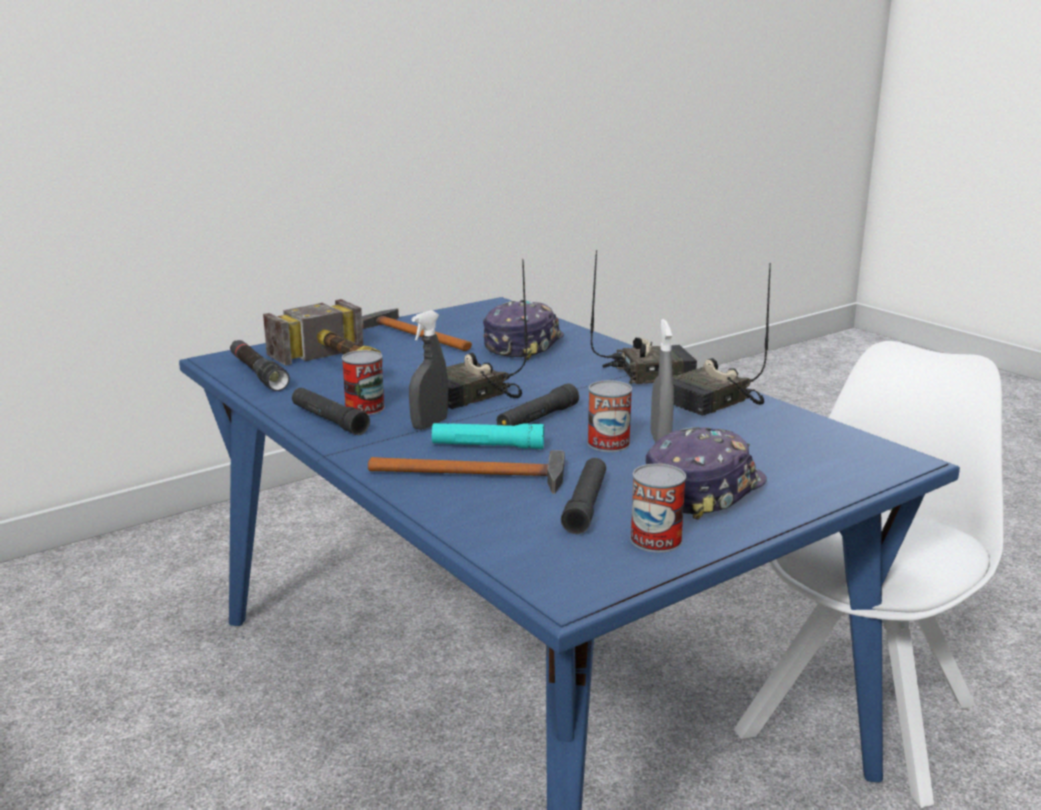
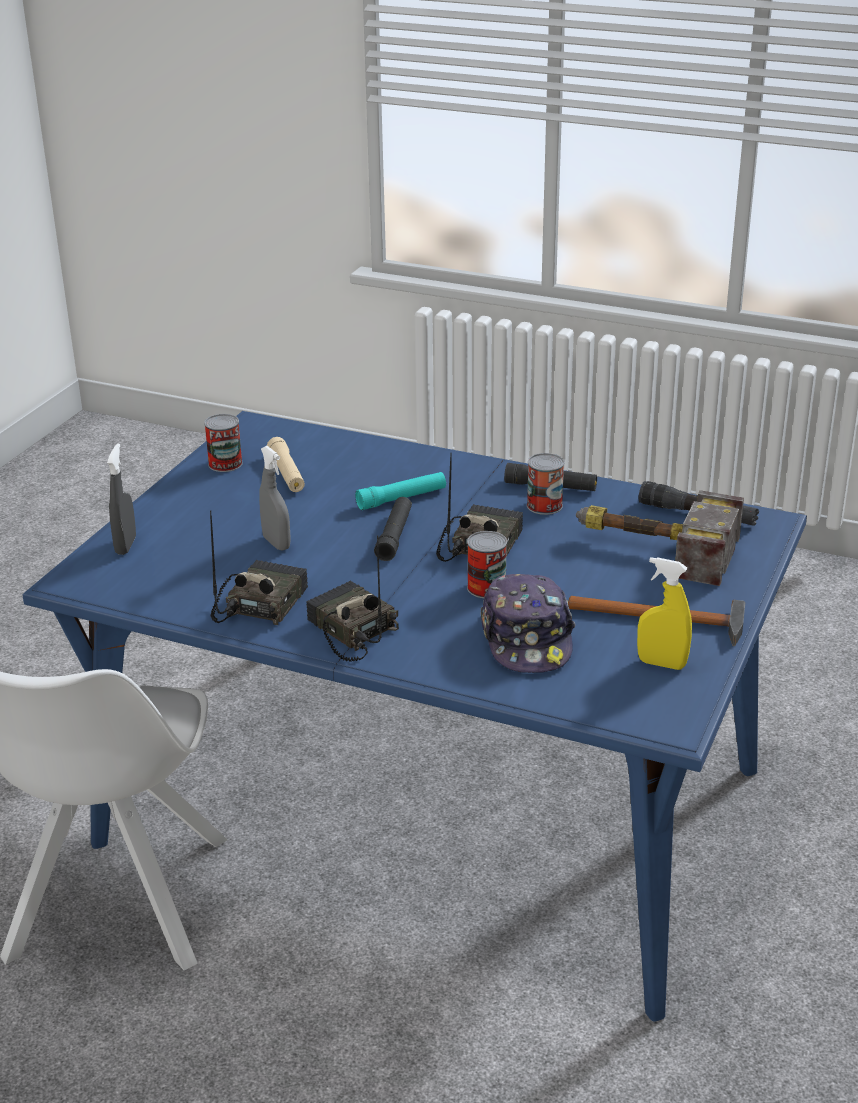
camera: 150 degrees right, 10 degrees up
hammer [368,450,565,494] -> none
grey spray bottle [409,310,448,430] -> grey spray bottle moved to [107,443,136,555]
black flashlight [561,458,606,534] -> beige flashlight [267,437,305,492]
can [587,380,632,452] -> can moved to [467,531,507,598]
radio [590,250,697,384] -> radio turned 90 degrees clockwise [306,535,399,662]
cap [646,427,767,520] -> none
none -> yellow spray bottle [637,557,692,670]

